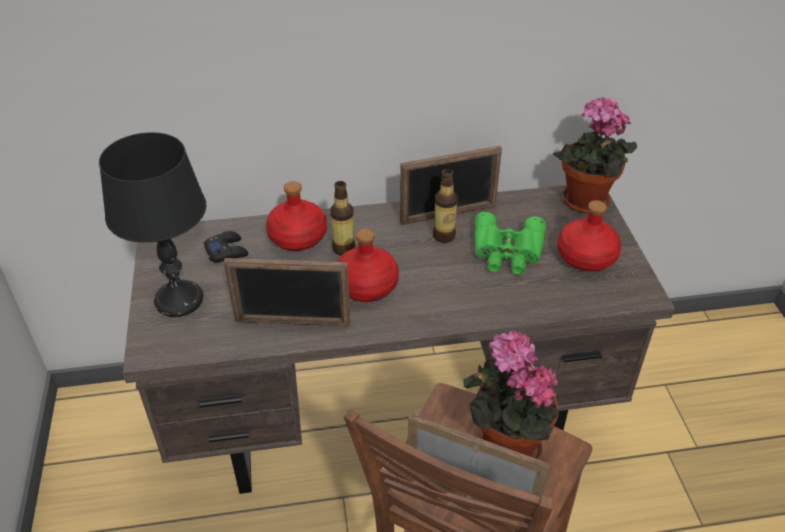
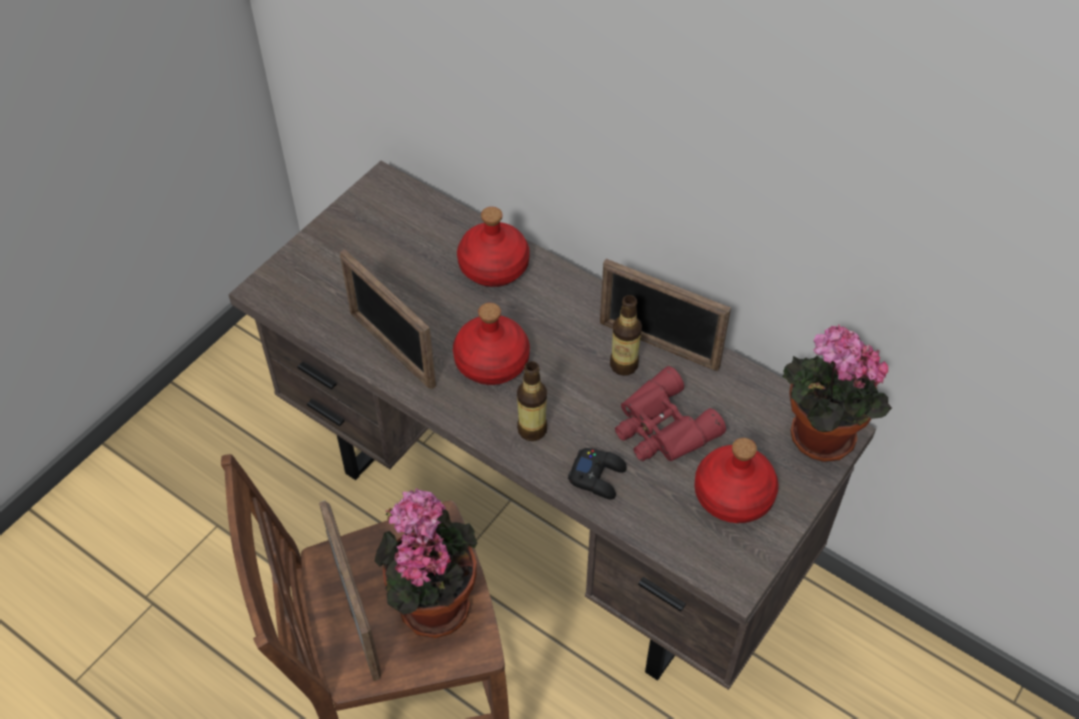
camera: 45 degrees right, 10 degrees up
black table lamp [99,132,206,317] -> none
black game controller [203,231,248,263] -> black game controller moved to [568,448,627,499]
bottle [330,181,355,256] -> bottle moved to [517,361,547,441]
green binoculars [474,212,546,275] -> red binoculars [615,366,726,461]

